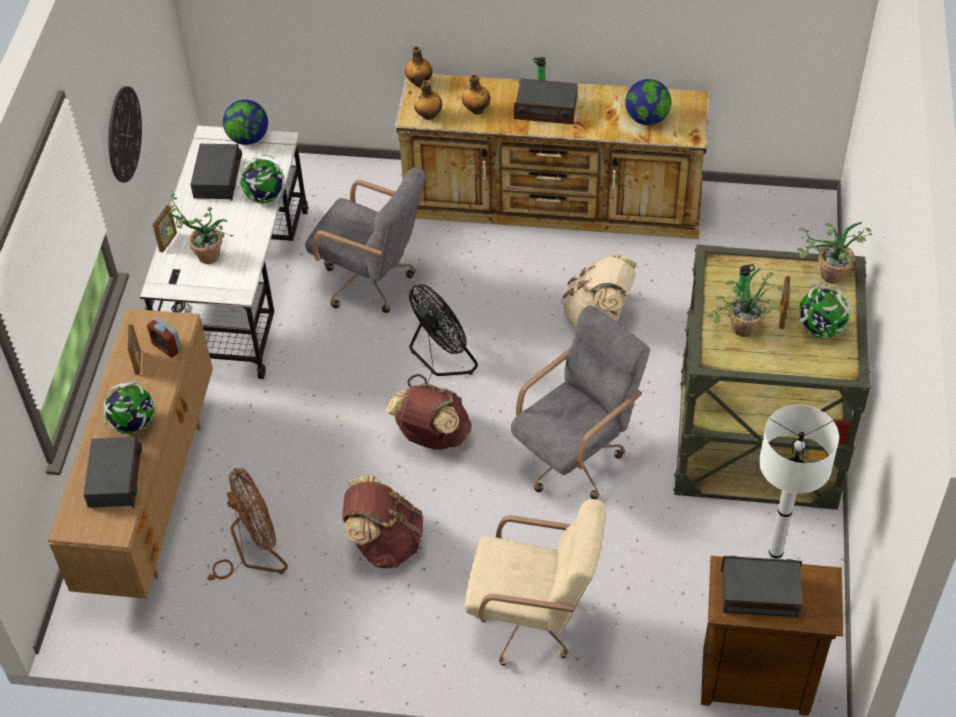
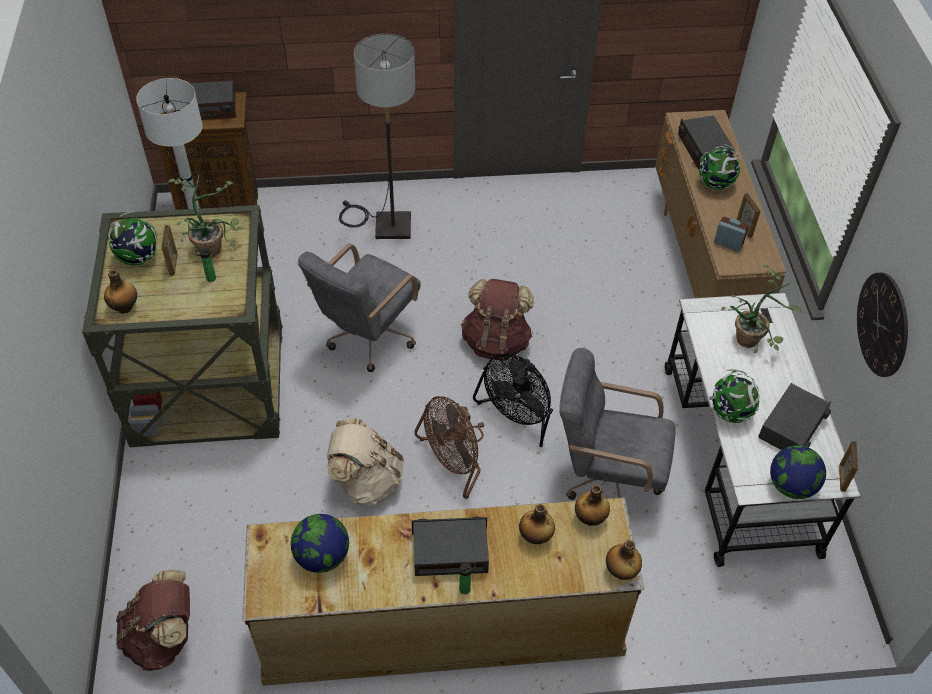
camera: 165 degrees right, 0 degrees up
picture frame [153,205,177,253] -> picture frame moved to [839,441,858,492]
radio [190,142,242,201] -> radio turned 135 degrees counterclockwise [758,383,831,450]
brown fan [207,468,288,581] -> brown fan moved to [414,396,485,499]
brown backpack [342,475,423,568] -> brown backpack moved to [116,570,190,671]
beige office chair [465,499,606,665] -> floor lamp [339,34,415,239]
potted plant [797,222,872,284] -> bottle [104,269,137,314]

